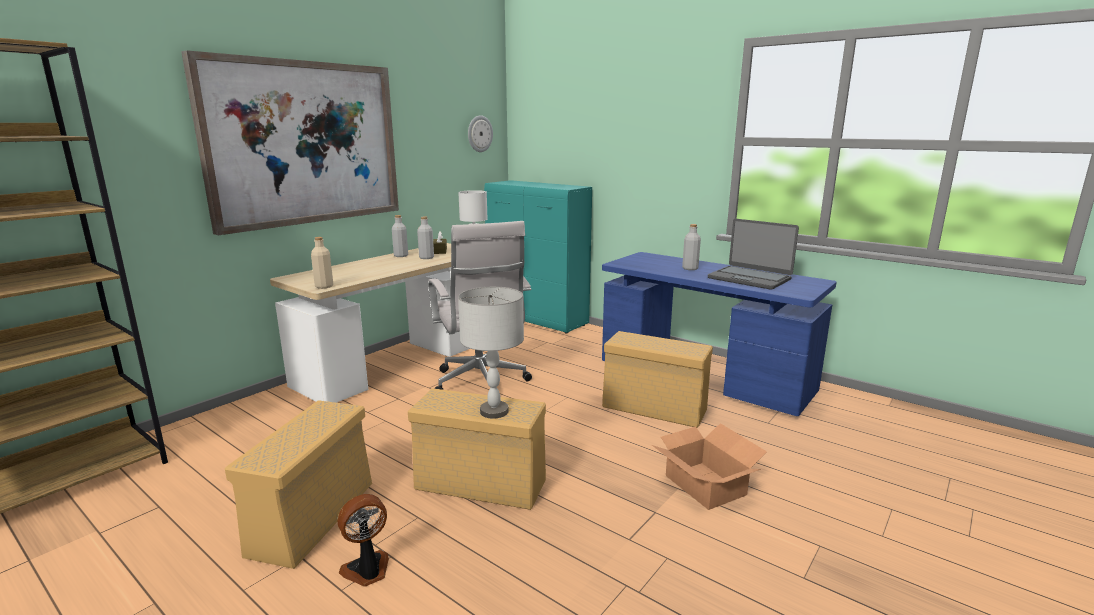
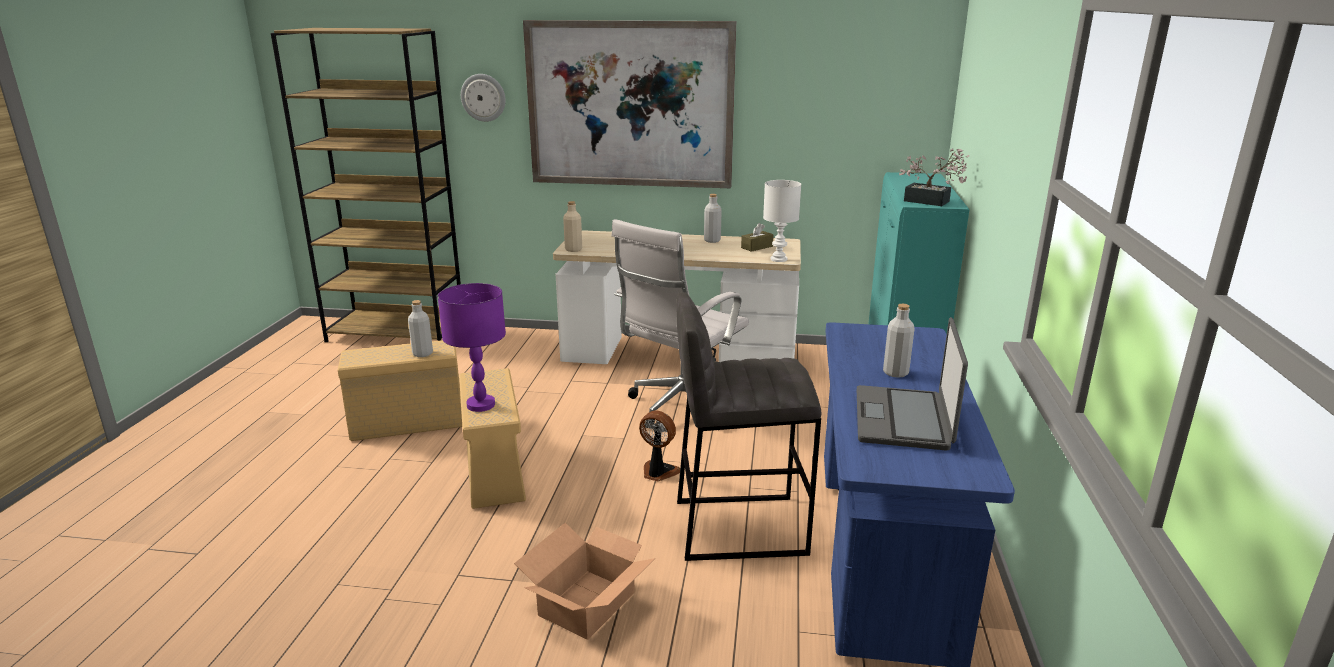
camera: 60 degrees right, 5 degrees up
fan [337,494,389,586] -> fan moved to [639,410,680,481]
grey bottle [417,217,434,259] -> grey bottle moved to [408,300,433,357]
grey table lamp [458,287,524,419] -> purple table lamp [438,283,506,412]
wall clock [468,115,493,152] -> wall clock moved to [461,74,506,122]
beige storage box [602,331,713,428] -> grey stool [676,292,821,561]
none -> potted plant [899,149,969,206]

